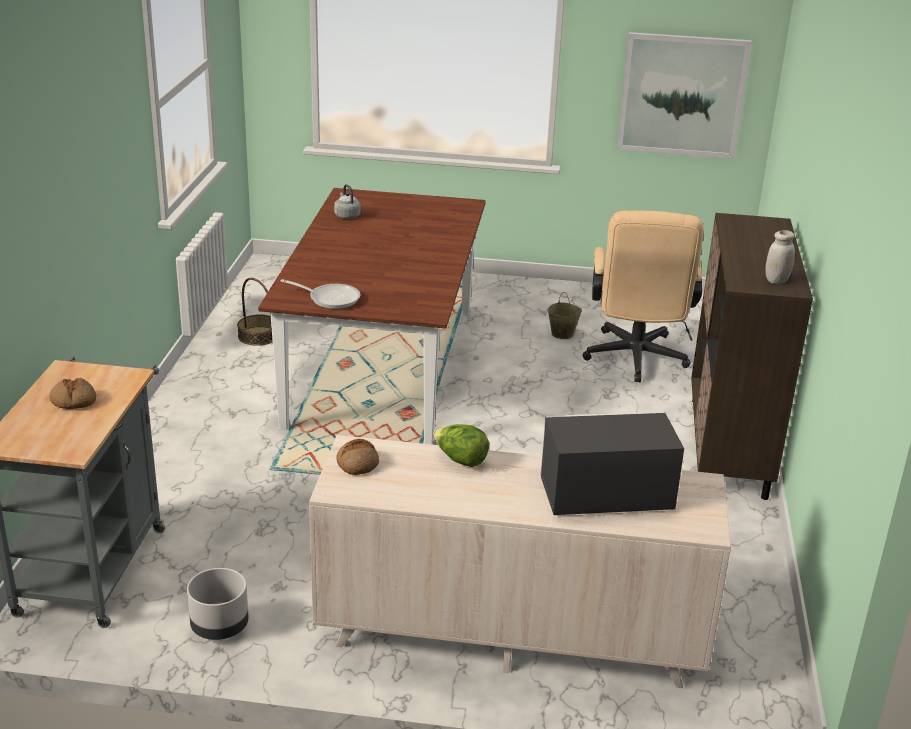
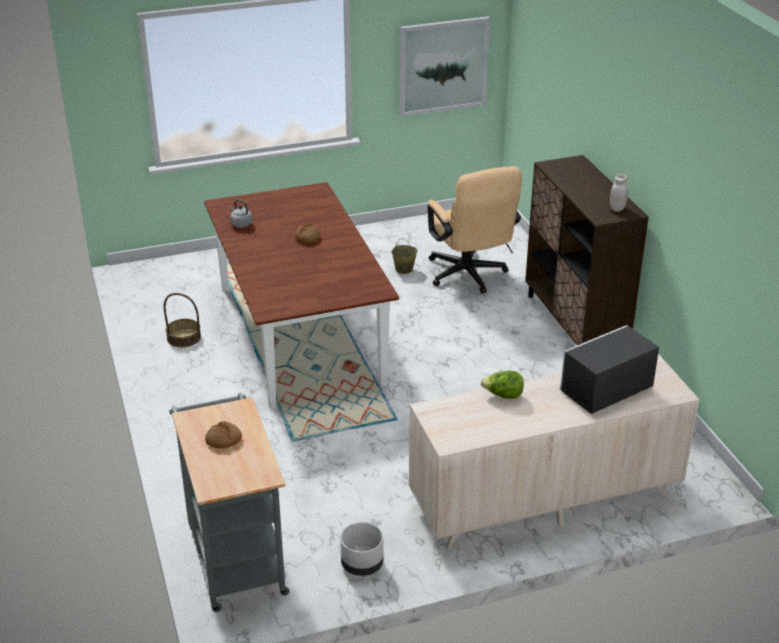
camera: 25 degrees left, 5 degrees up
frying pan [281,279,361,309] -> none
bread [336,439,379,475] -> bread moved to [295,224,320,244]

